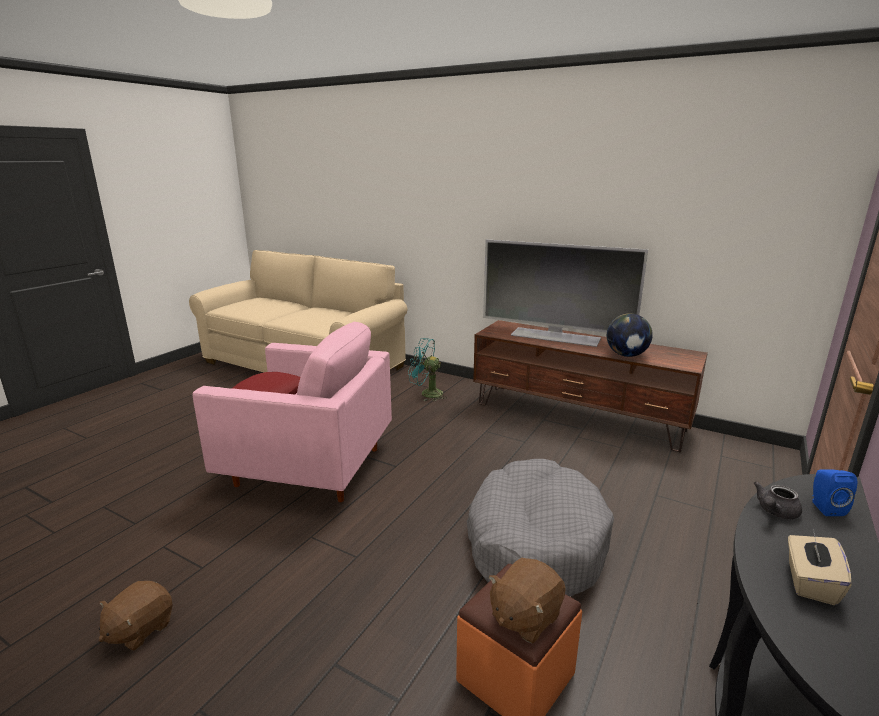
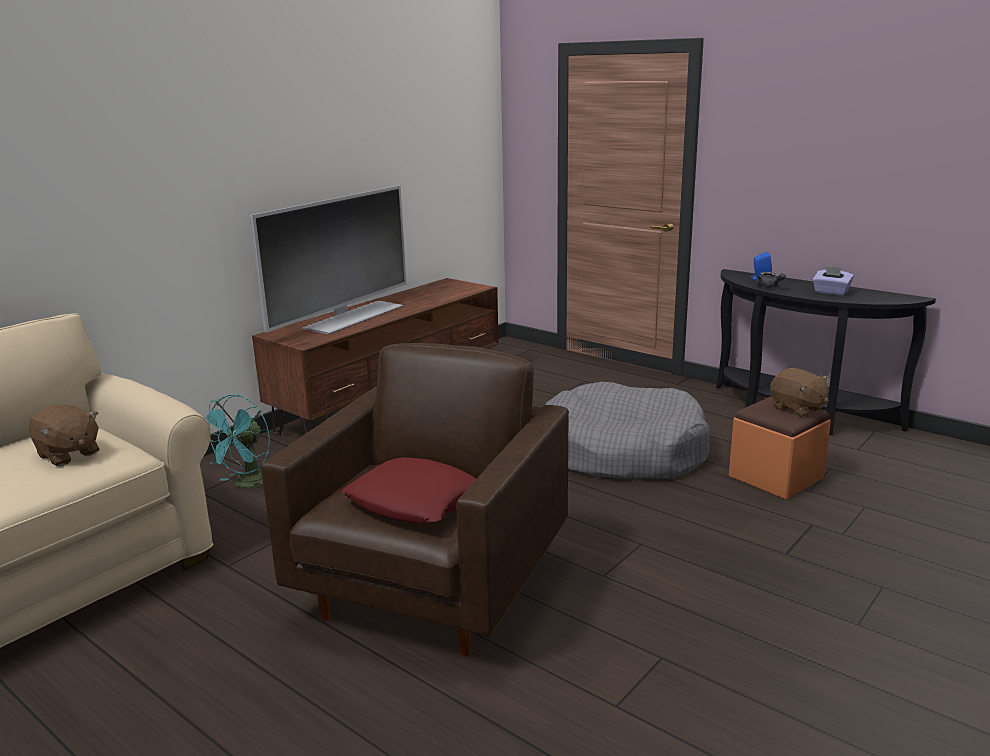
camera: 80 degrees left, 0 degrees up
brown plush toy [98,581,172,651] -> brown plush toy moved to [29,404,99,466]
pink armchair [193,322,392,502] -> brown armchair [261,343,569,656]
globe [607,313,653,357] -> none
beige tissue box [788,534,852,605] -> purple tissue box [813,266,854,295]

